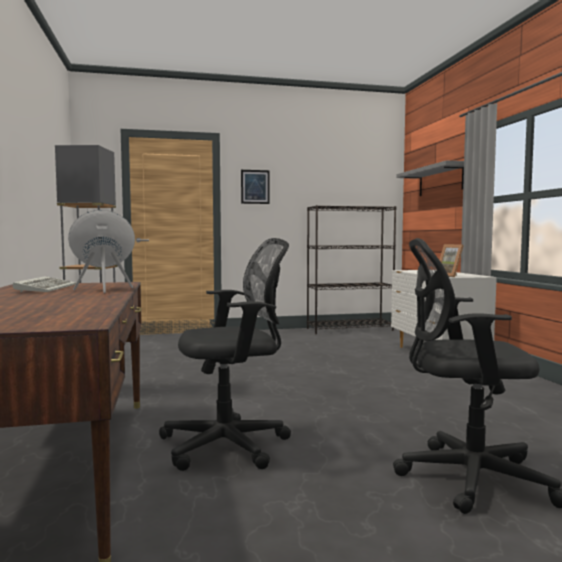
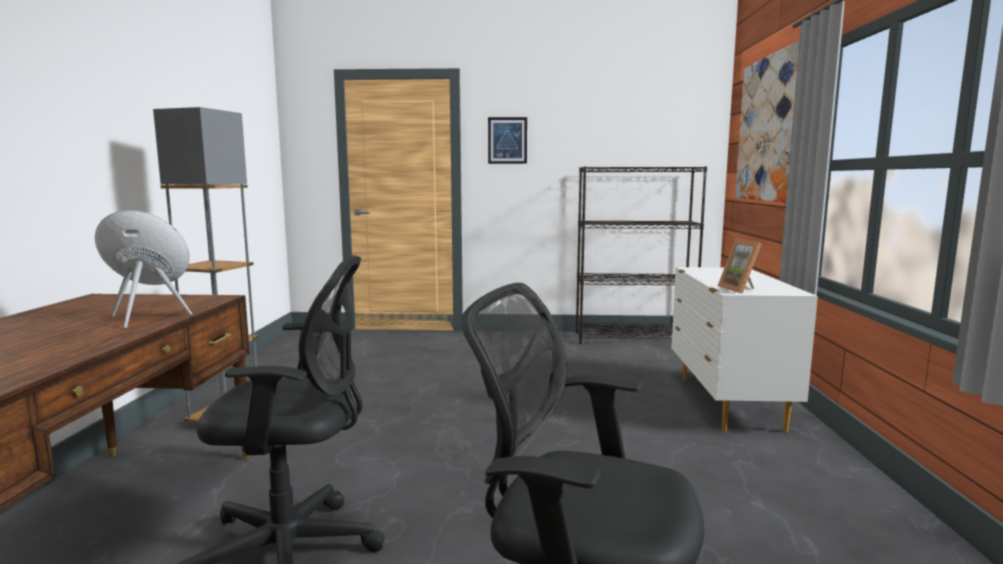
camera: 15 degrees right, 5 degrees up
keyboard [13,276,76,292] -> none
grey shelf [396,160,464,196] -> picture [735,40,800,203]

